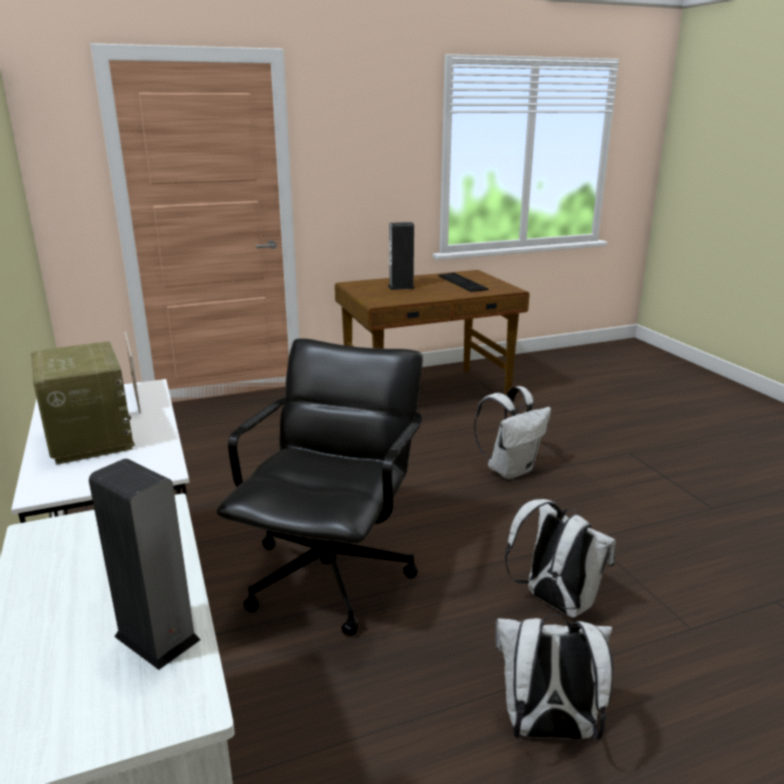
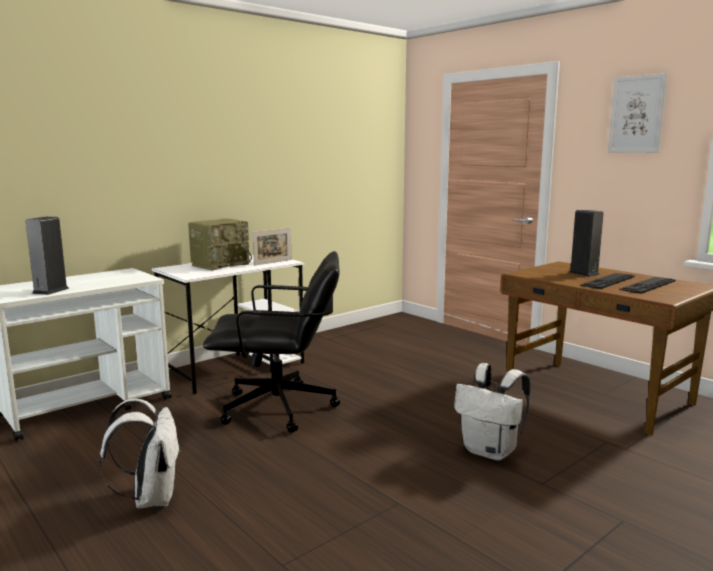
camera: 70 degrees right, 10 degrees down
white backpack [505,499,616,618] -> none
none -> keyboard [580,273,635,289]
none -> picture [608,73,668,153]

